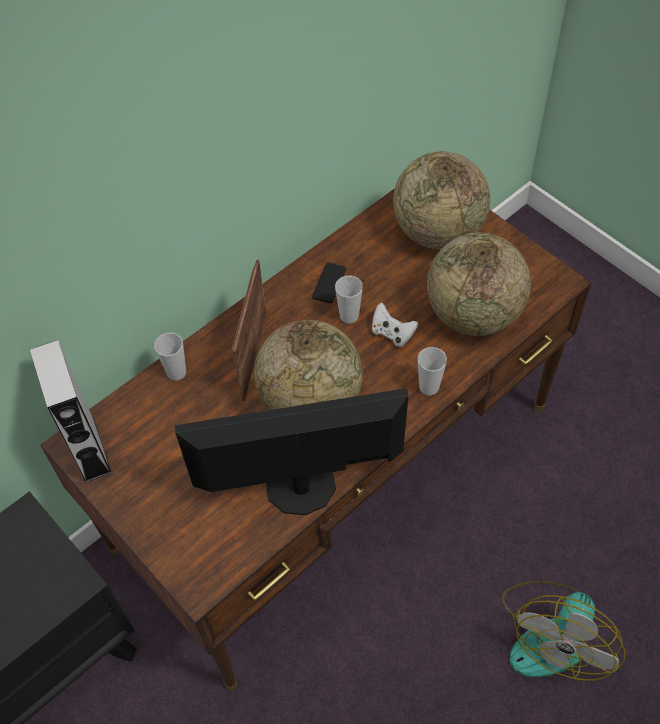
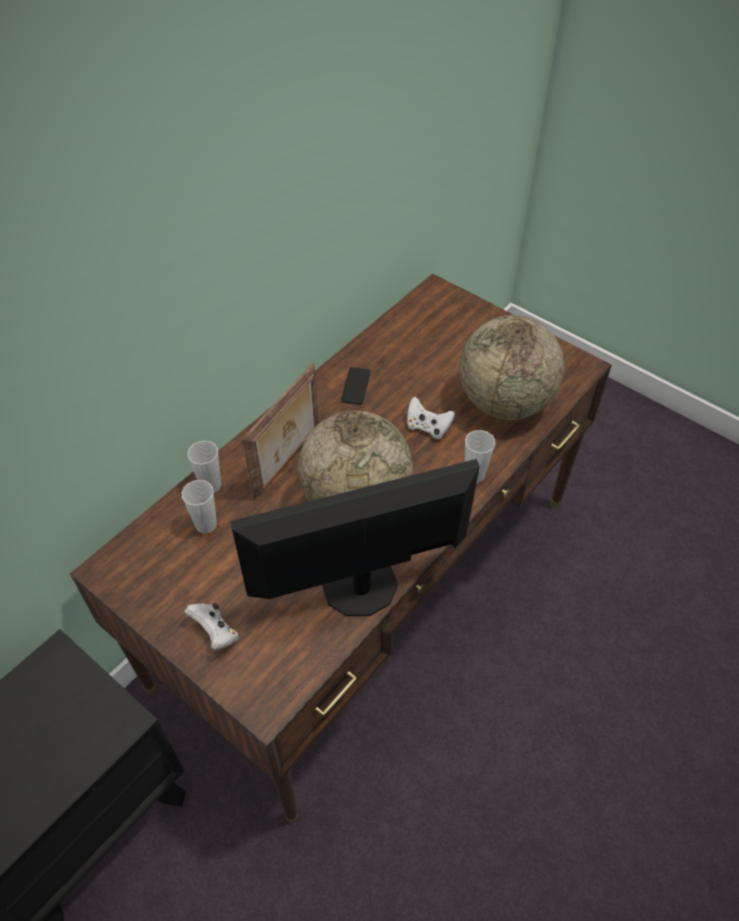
camera: 10 degrees left, 5 degrees down
grey speaker [30,340,112,483] -> none
picture frame [232,260,266,401] -> picture frame turned 150 degrees counterclockwise [242,363,319,499]
cup [335,275,363,324] -> cup moved to [182,480,217,534]
globe [393,151,490,250] -> none
fan [502,581,626,681] -> none
none -> white game controller [185,603,238,650]

